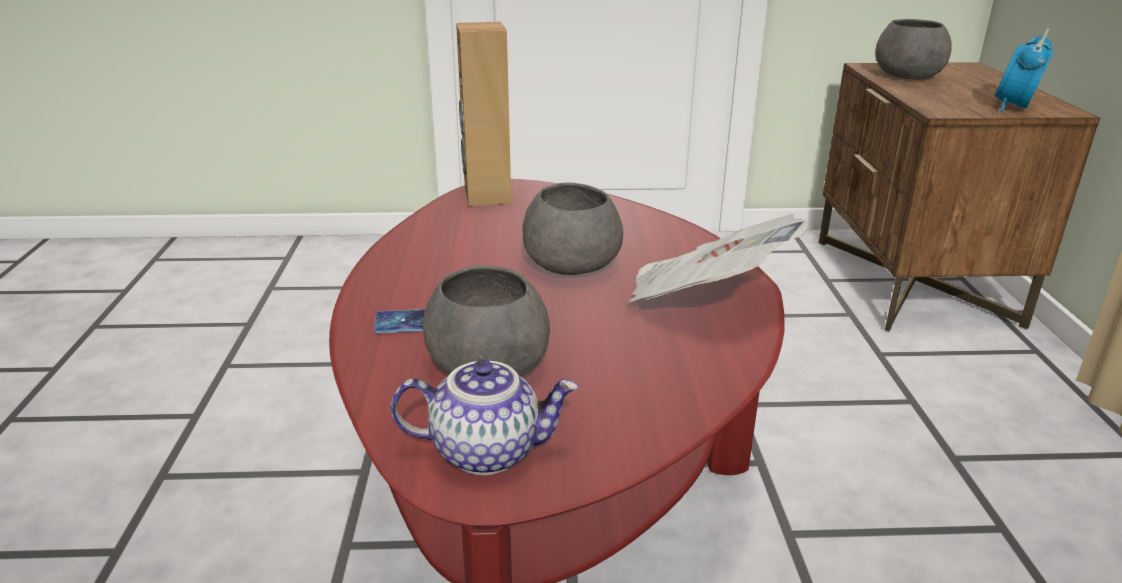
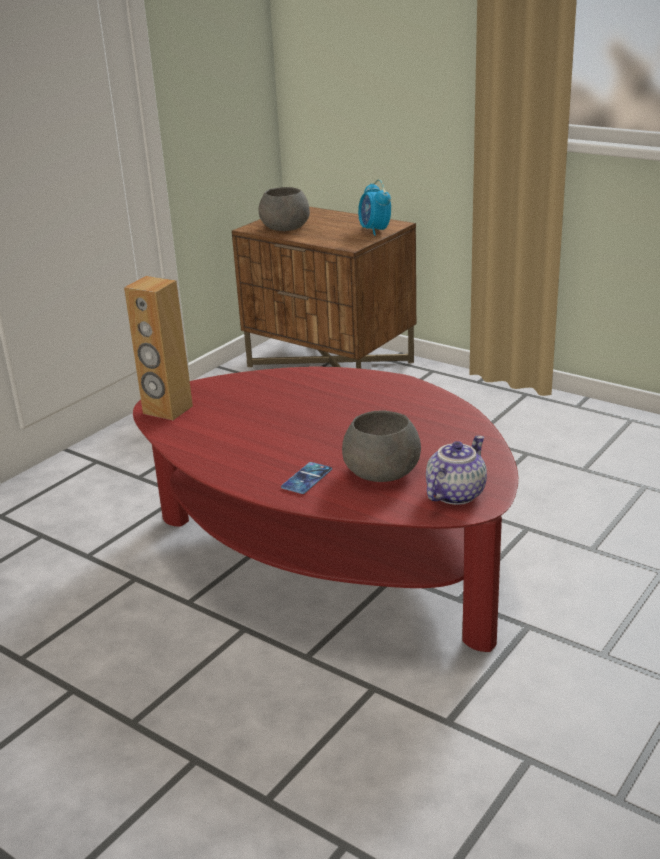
camera: 50 degrees left, 0 degrees up
grey bowl [523,182,623,275] -> none
newspaper [629,214,808,302] -> none

